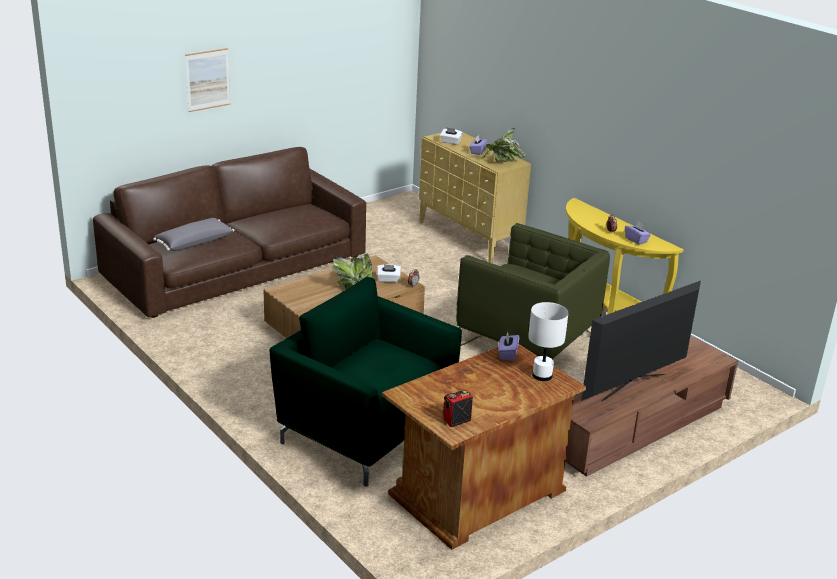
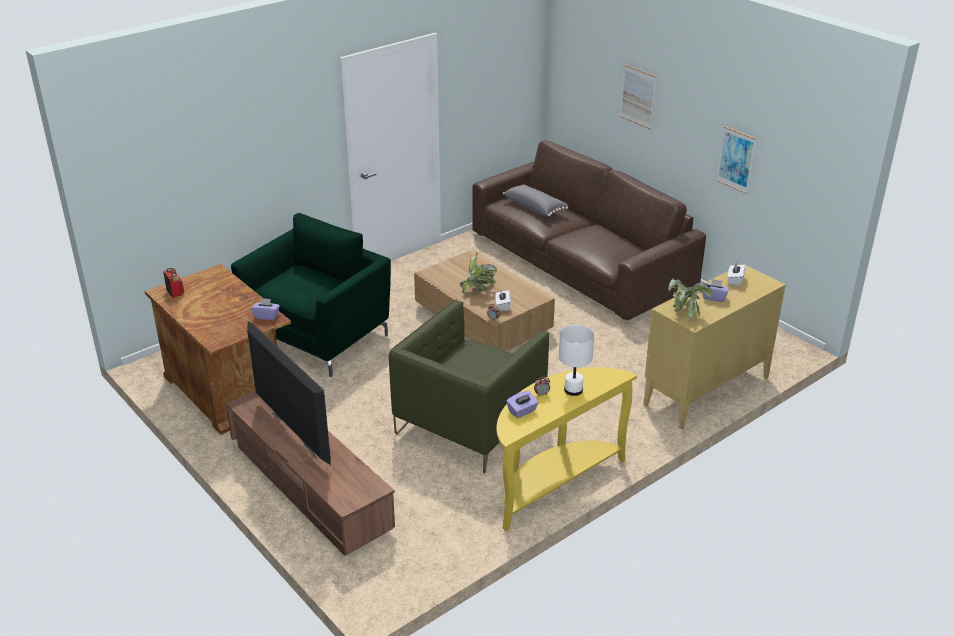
camera: 90 degrees right, 5 degrees up
white table lamp [528,302,568,381] -> white table lamp moved to [559,324,594,396]
none -> picture [716,126,756,194]

